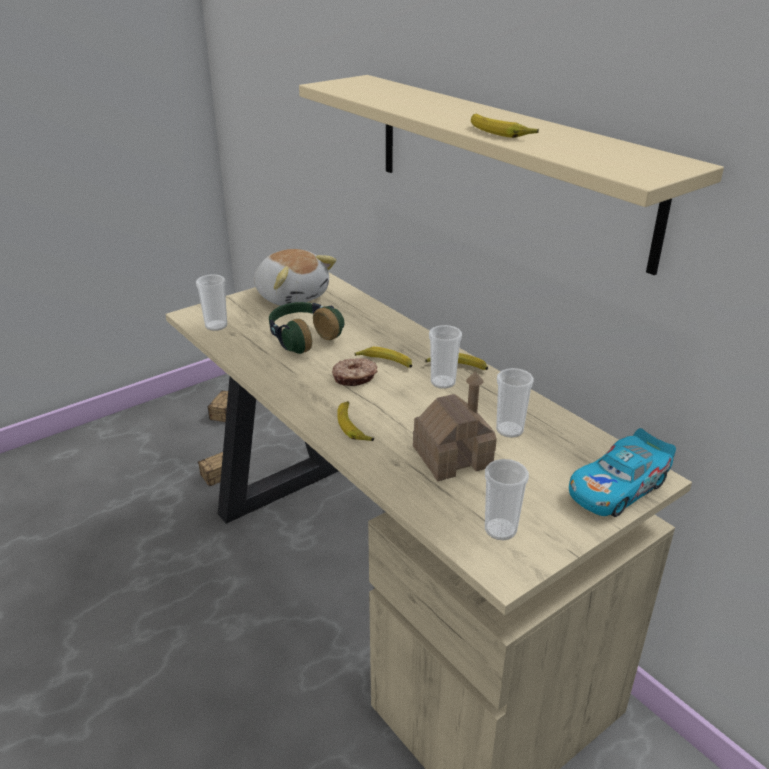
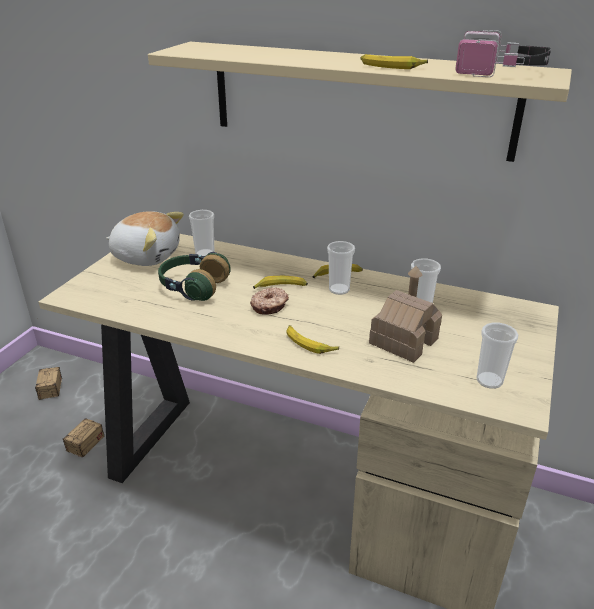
camera: 30 degrees left, 0 degrees up
cup [196,274,227,331] -> cup moved to [189,210,214,256]
toy car [569,428,676,517] -> none
none -> headphones [455,30,551,77]

